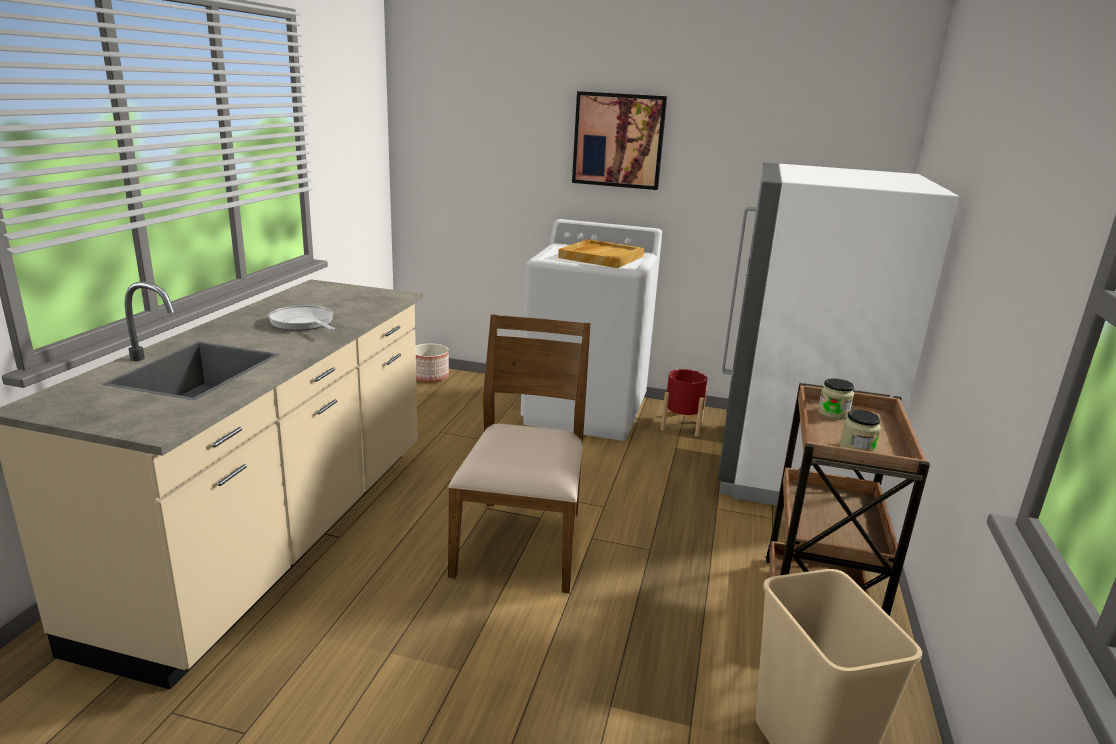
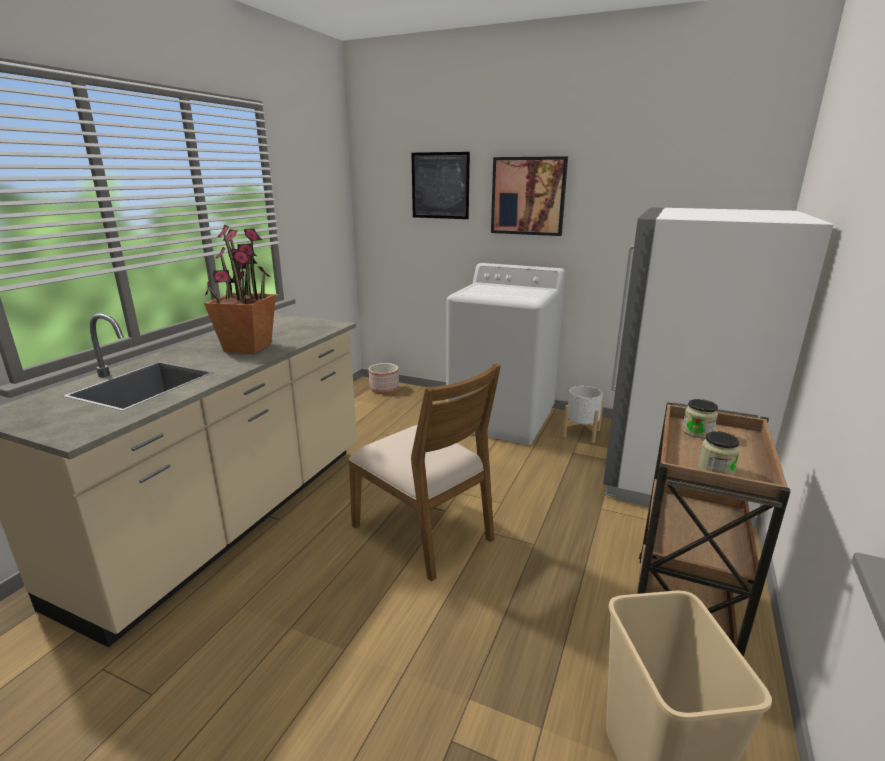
camera: 10 degrees right, 0 degrees up
frying pan [268,305,335,331] -> potted plant [204,225,276,354]
brown chair [448,314,590,593] -> brown chair turned 120 degrees clockwise [348,363,501,582]
beige tray [558,239,644,268] -> none
red planter [661,369,708,437] -> white planter [563,386,604,443]
none -> picture [411,152,470,219]

